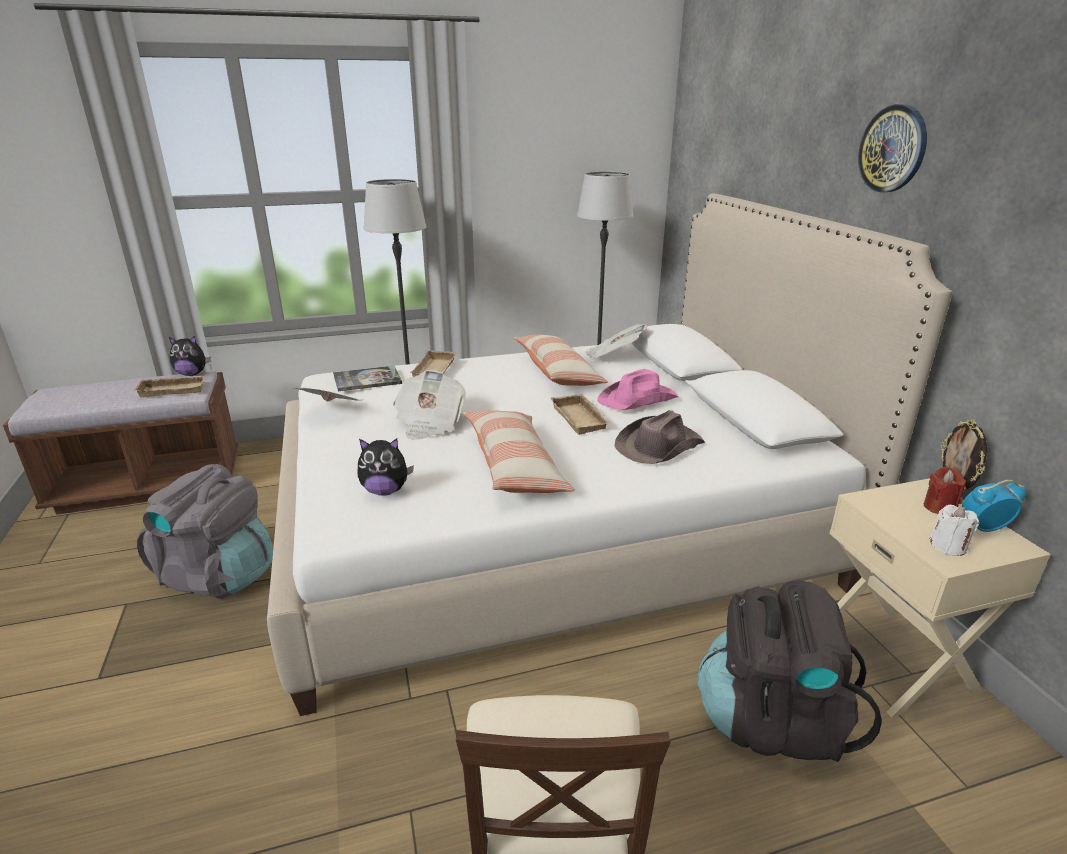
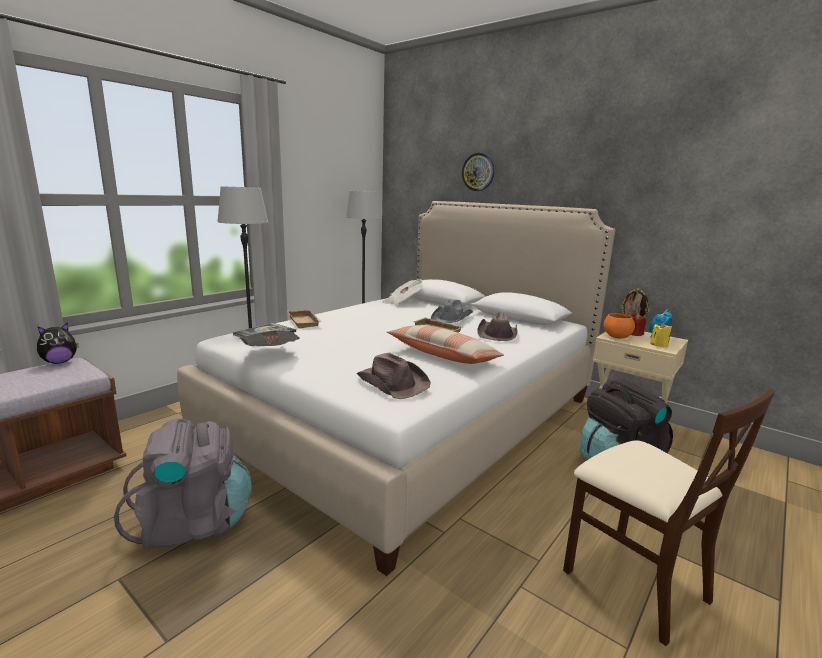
camera: 35 degrees left, 10 degrees down
beige tray [133,375,206,397] -> none
plush toy [358,439,414,496] -> brown hat [356,353,431,399]
newspaper [393,370,466,440] -> none
pillow [514,335,608,386] -> none
pink hat [597,369,678,410] -> grey hat [430,299,473,323]
wall clock [858,104,927,193] -> wall clock moved to [462,153,495,191]
white candle [930,505,979,556] -> yellow candle [650,323,672,347]
none -> orange bowl [603,313,635,338]

